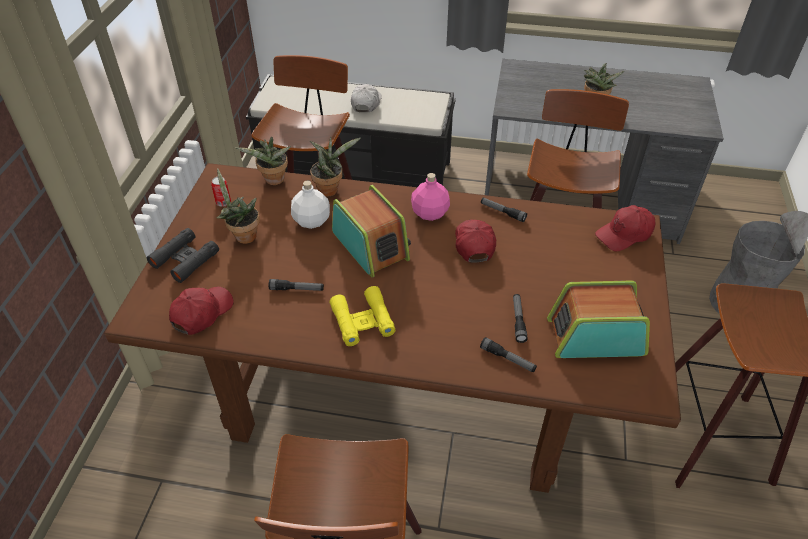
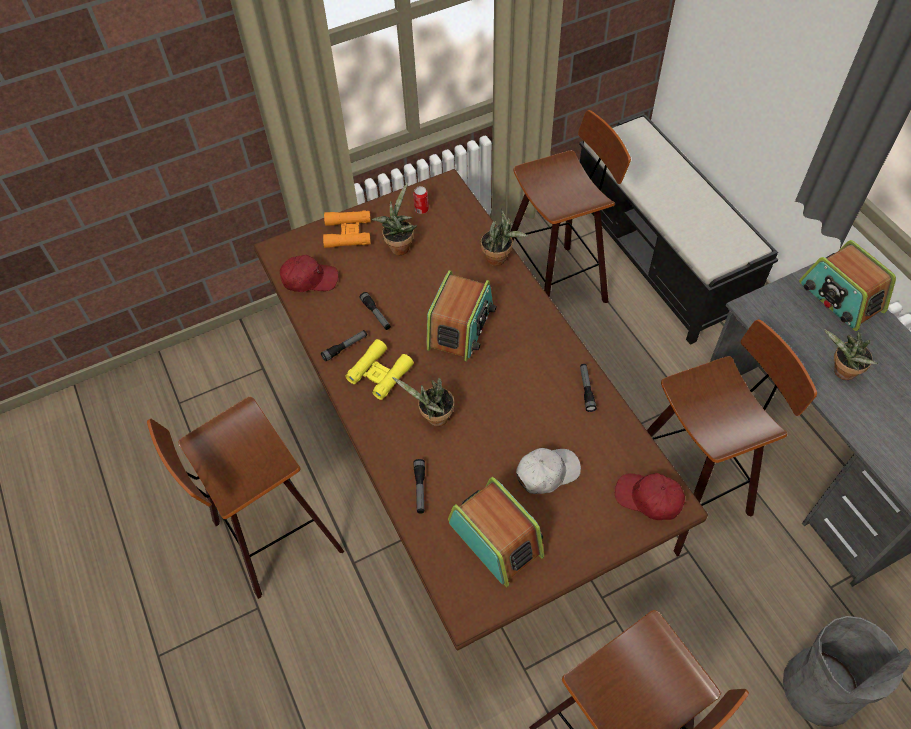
camera: 55 degrees right, 10 degrees up
black binoculars [147,228,219,283] -> orange binoculars [323,210,371,248]
potted plant [236,137,291,185] -> potted plant moved to [392,377,455,426]
white bottle [291,180,330,229] -> none
white cap [351,84,382,112] -> white cap moved to [516,448,581,494]
pink bottle [411,173,450,221] -> none
red cap [455,220,496,263] -> none
flashlight [513,294,528,343] -> flashlight moved to [321,330,367,362]
none -> radio [799,240,896,331]

